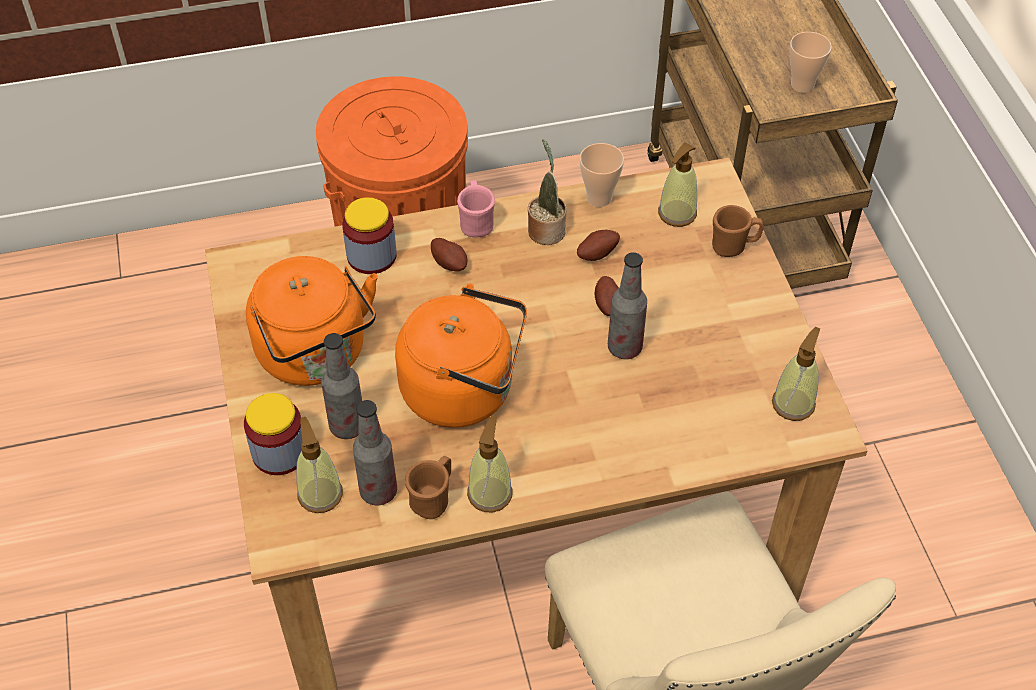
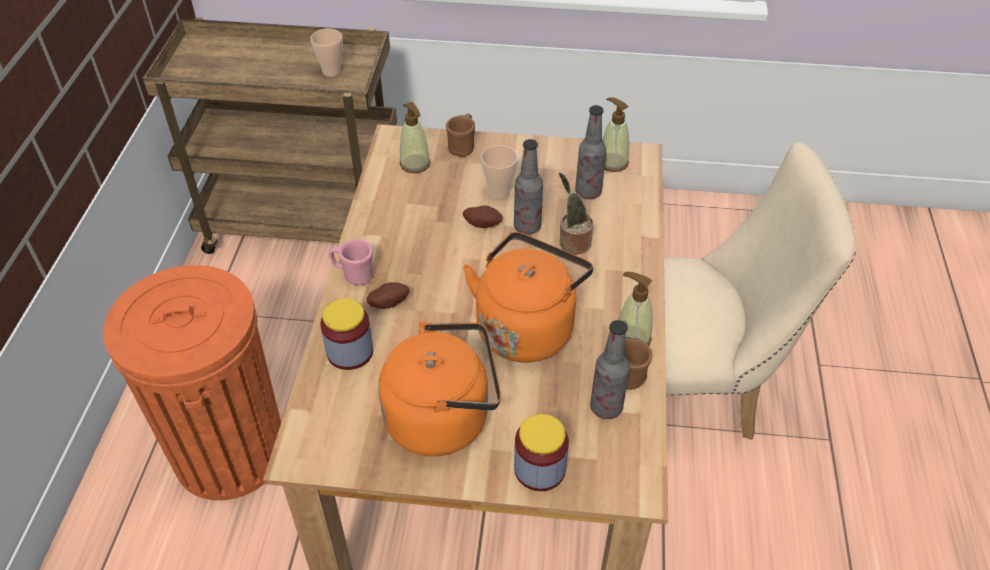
camera: 70 degrees left, 5 degrees down
soap dispenser [296,417,343,513] -> none
bottle [321,333,362,439] -> bottle moved to [575,105,606,199]
potted plant [528,139,567,245] -> potted plant moved to [559,173,594,255]
potato [577,230,620,261] -> none
cup [580,143,624,207] -> cup moved to [481,145,518,199]

